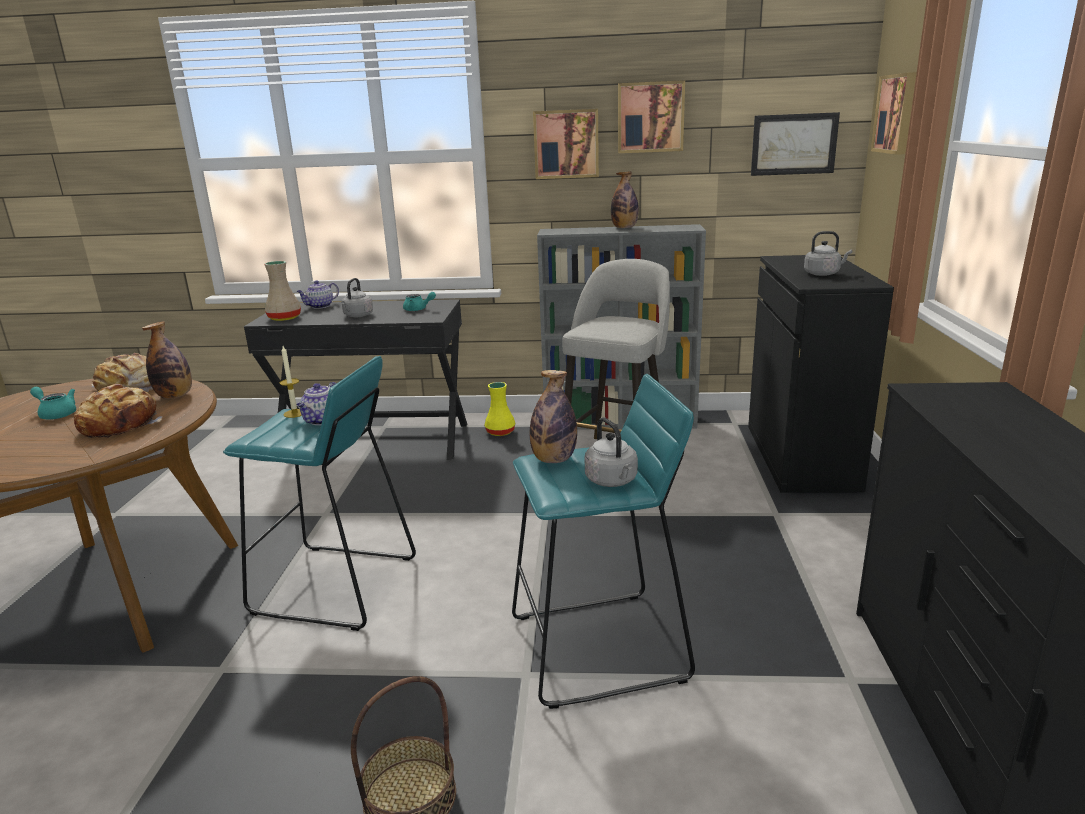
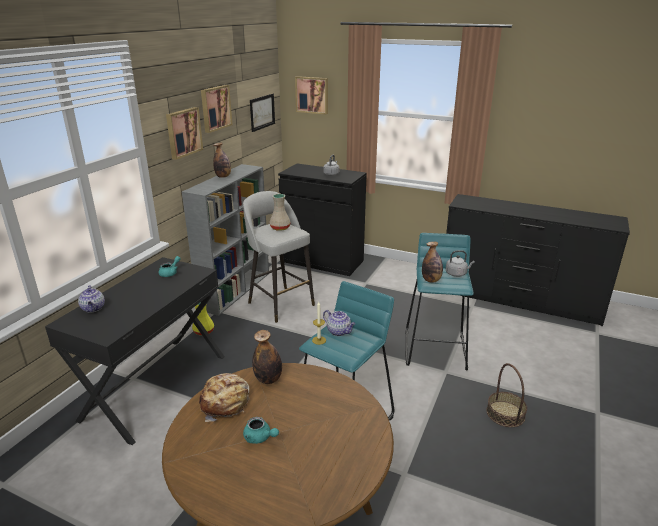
camera: 70 degrees left, 5 degrees up
turquoise teapot [30,387,76,419] -> turquoise teapot turned 105 degrees counterclockwise [243,417,279,444]
bread [74,384,163,438] -> none
beige vase [264,261,301,321] -> beige vase moved to [269,194,291,231]
grey kettle [341,278,373,317] -> none

